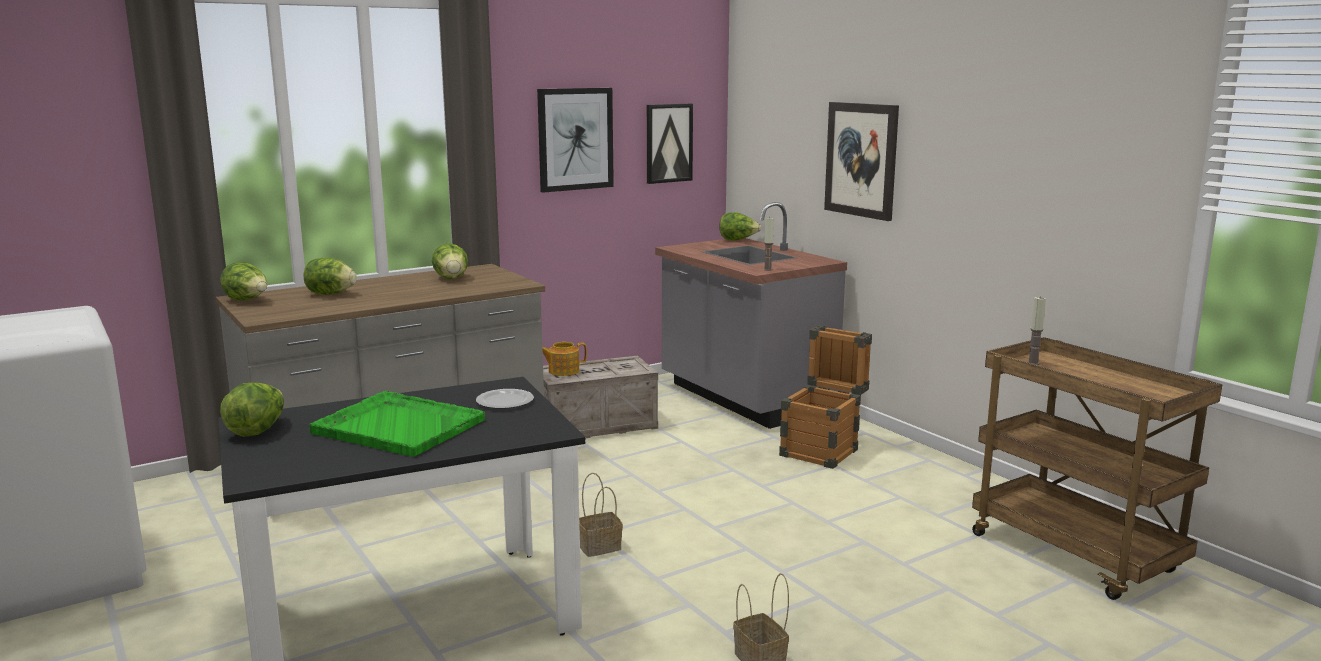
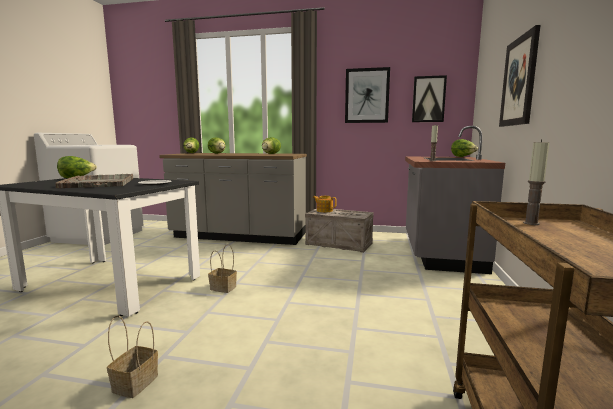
camera: 45 degrees right, 5 degrees down
green tray [309,391,485,457] -> grey tray [55,174,133,188]
crate [779,325,872,469] -> none

